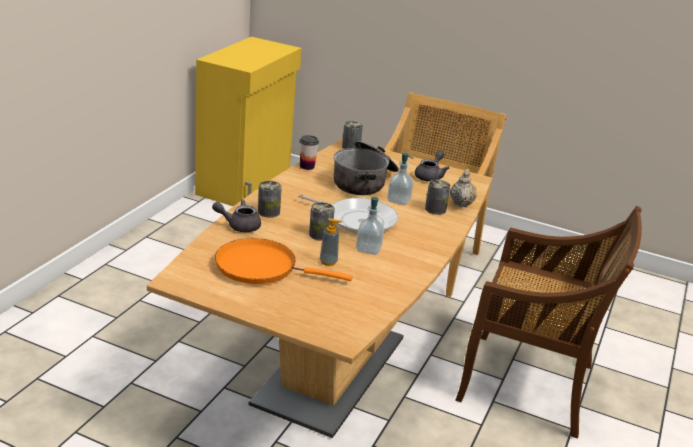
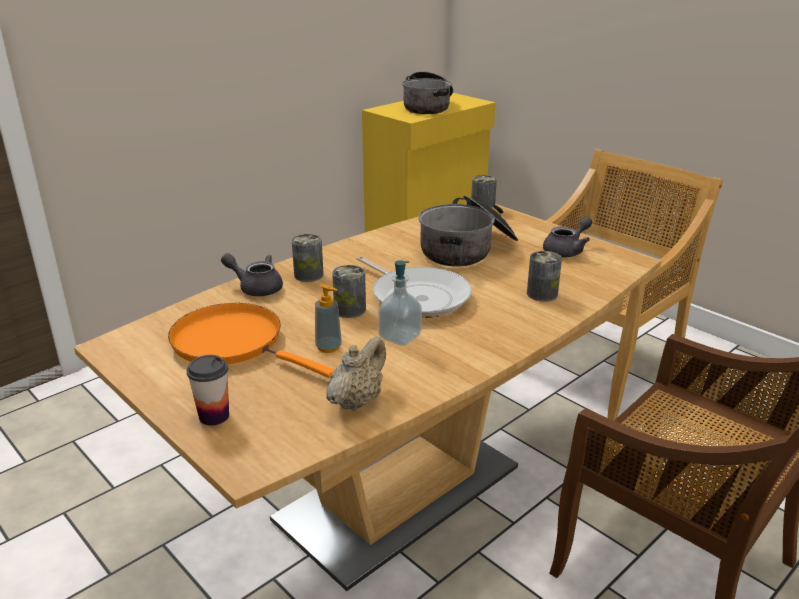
camera: 25 degrees right, 0 degrees up
cup [299,135,319,170] -> cup moved to [186,355,229,426]
soap dispenser [387,153,414,205] -> none
beige teapot [450,168,477,207] -> beige teapot moved to [326,336,386,411]
none -> cooking pot [402,71,453,114]

